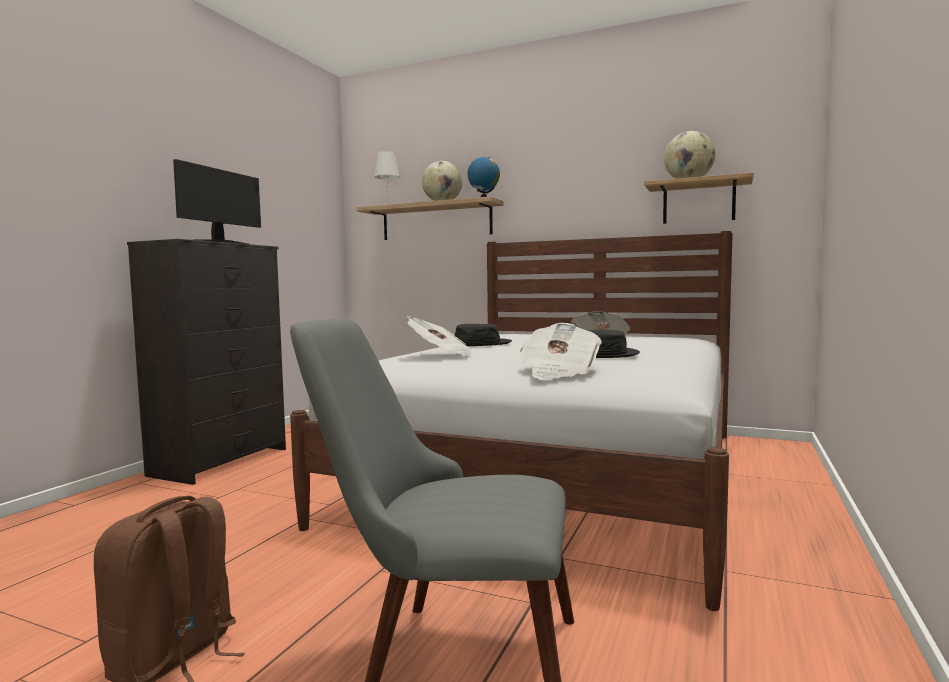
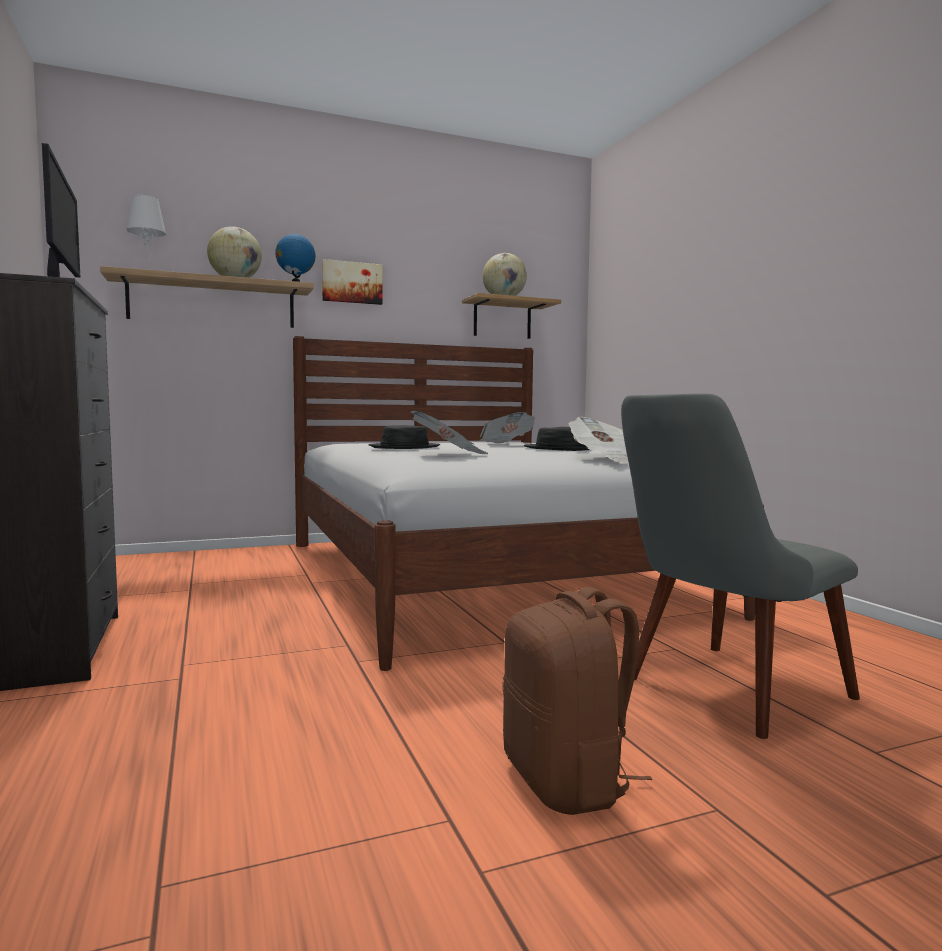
camera: 45 degrees left, 0 degrees up
none -> picture [322,259,383,305]

